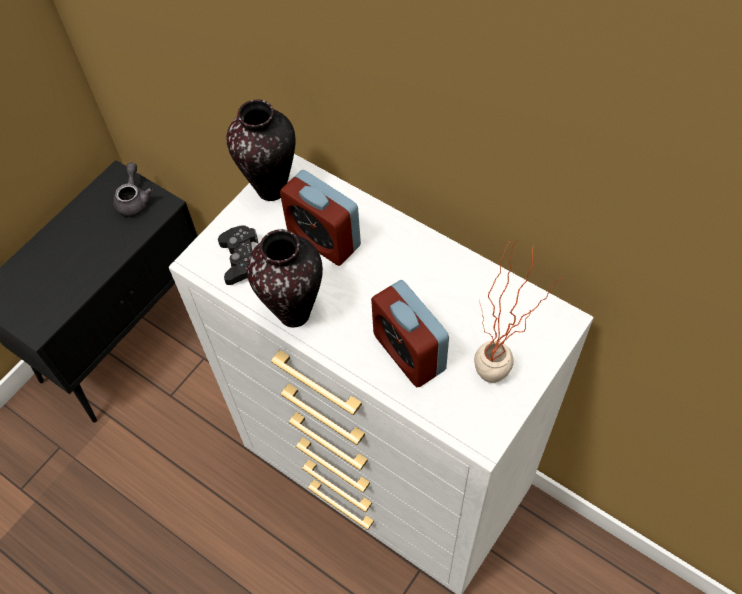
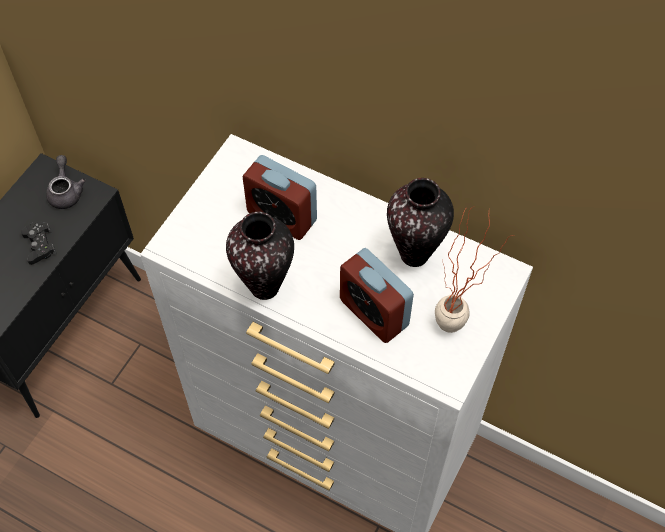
camera: 10 degrees left, 0 degrees up
black game controller [218,225,259,285] -> black game controller moved to [21,221,57,265]
vase [226,99,296,201] -> vase moved to [387,178,454,267]

